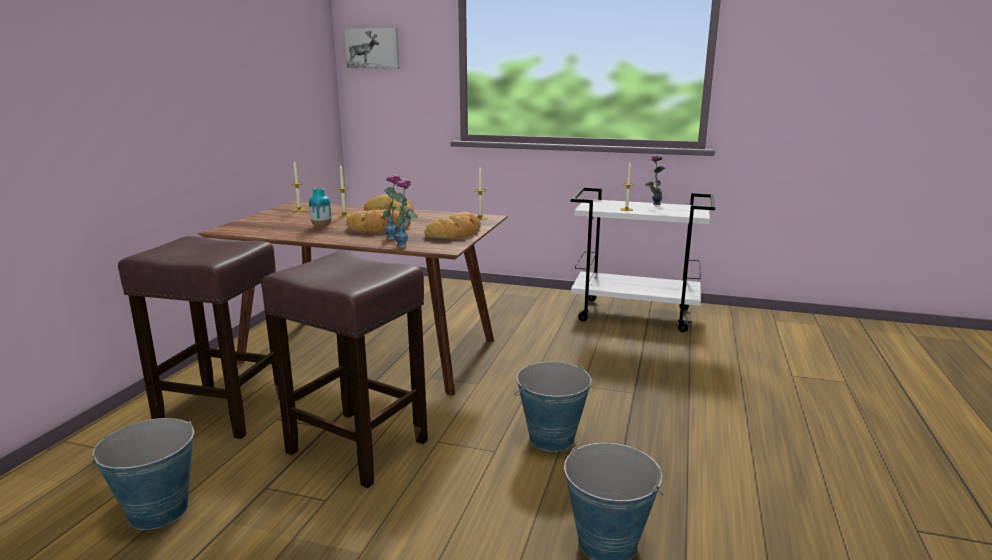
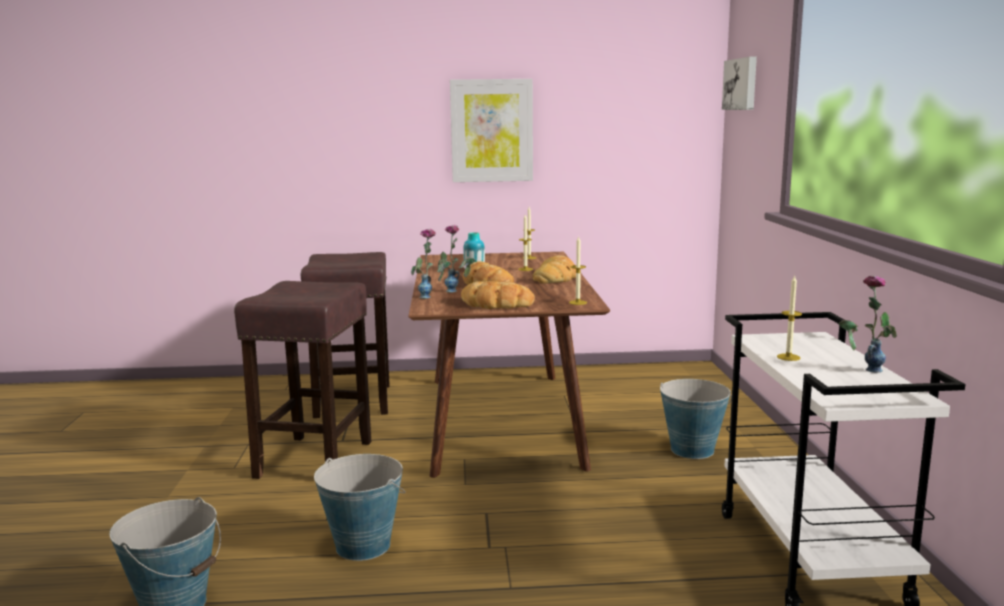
camera: 70 degrees right, 5 degrees down
bucket [91,418,194,530] -> bucket moved to [660,379,732,459]
none -> picture [450,79,533,182]

